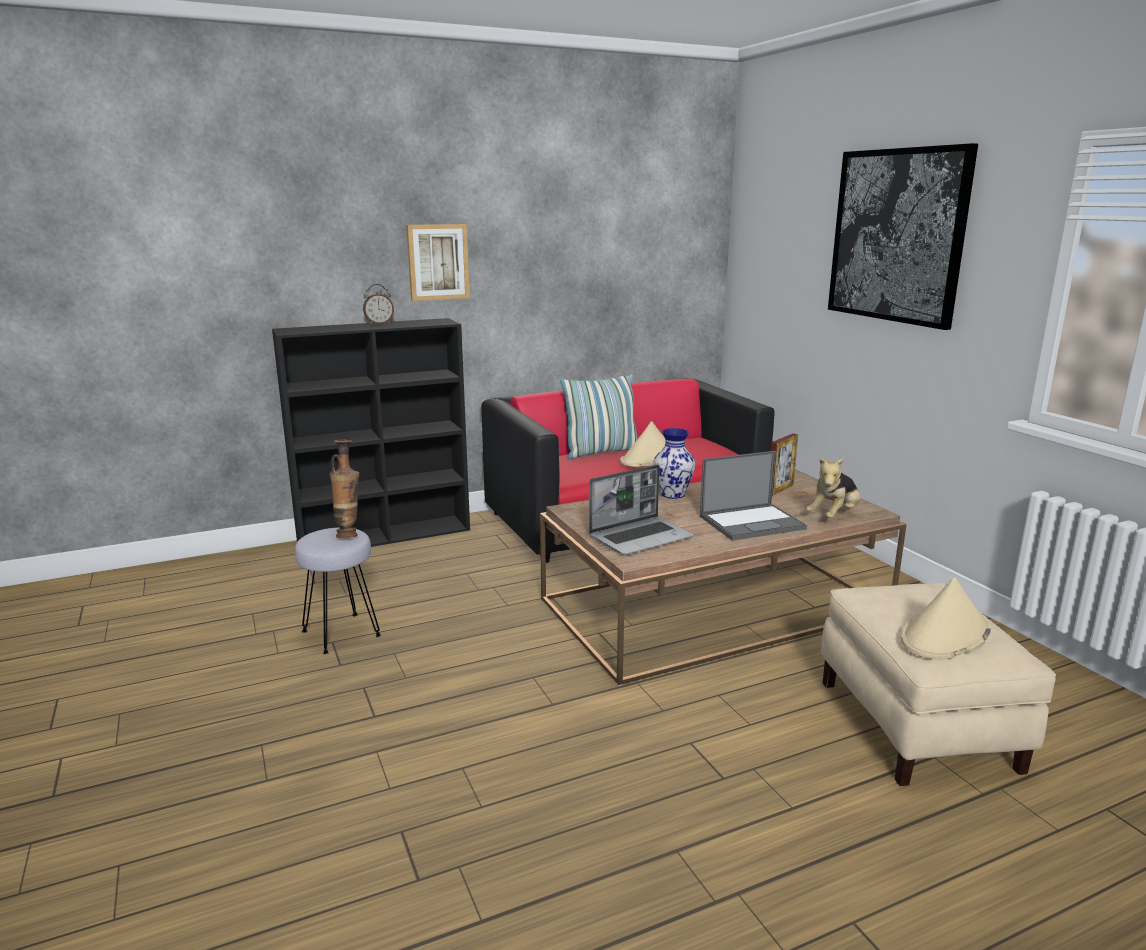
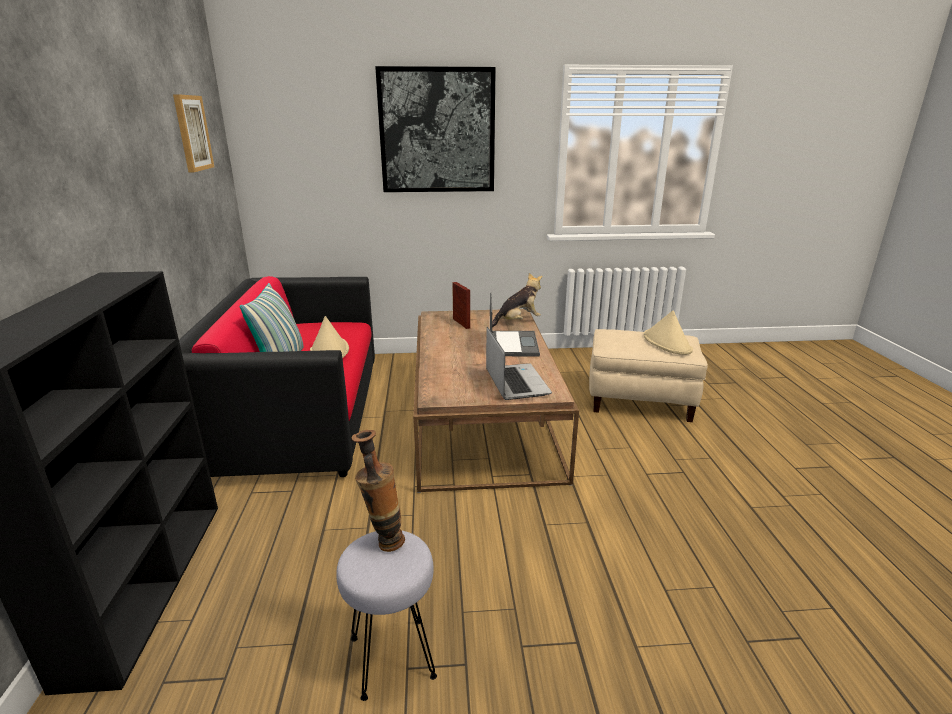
camera: 70 degrees left, 5 degrees up
alarm clock [363,284,394,325] -> none
picture [406,224,470,301] -> picture moved to [173,94,214,172]
vase [653,428,695,499] -> none
plush toy [806,458,860,519] -> plush toy turned 90 degrees counterclockwise [492,273,542,327]

